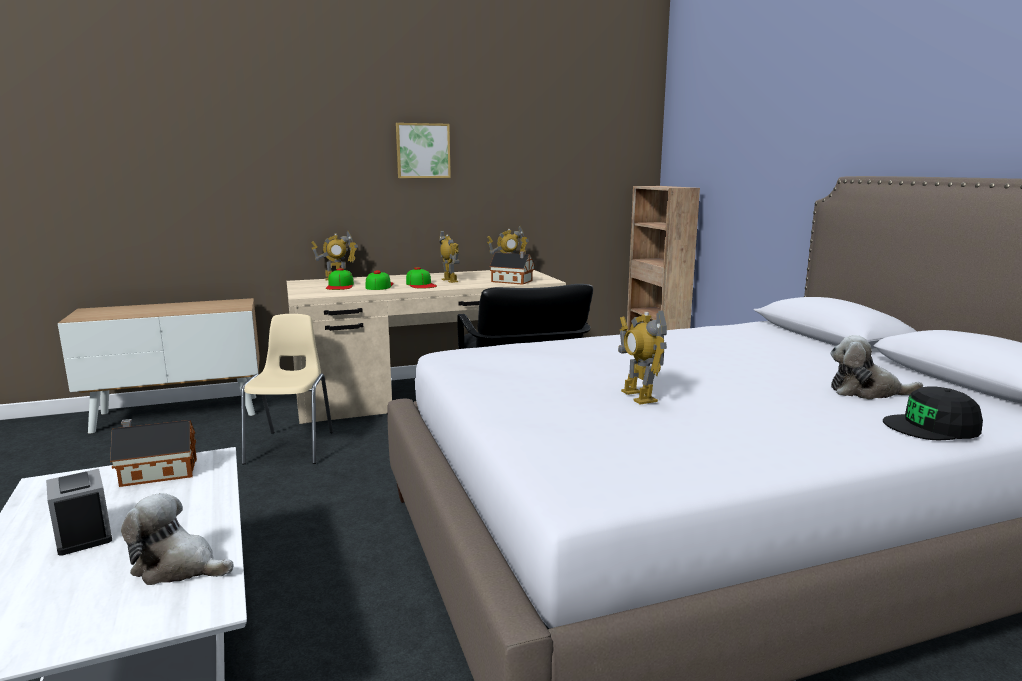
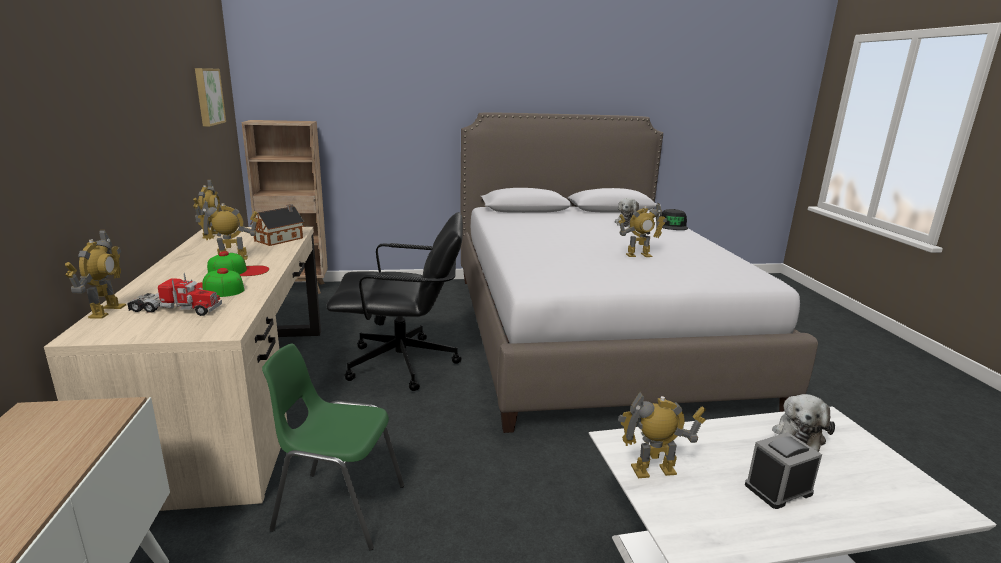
camera: 80 degrees left, 5 degrees up
toy house [110,419,197,487] -> toy robot [618,392,706,478]
beige chair [241,314,333,465] -> green chair [262,344,405,551]
cap [326,268,354,290] -> toy truck [127,273,222,316]
picture [396,123,451,178] -> picture moved to [195,68,226,127]

